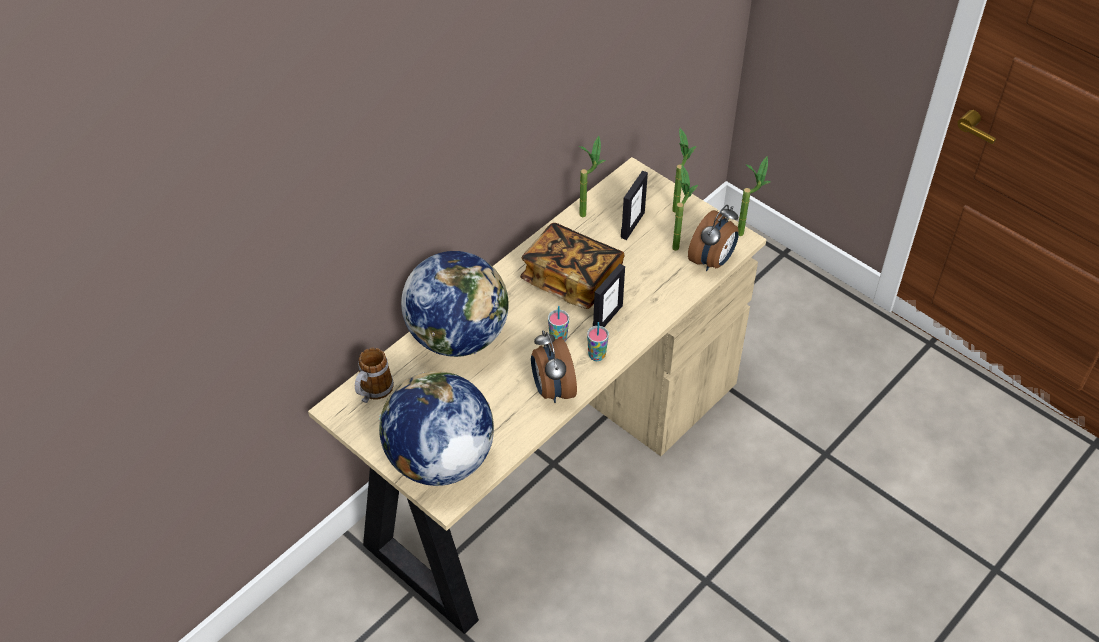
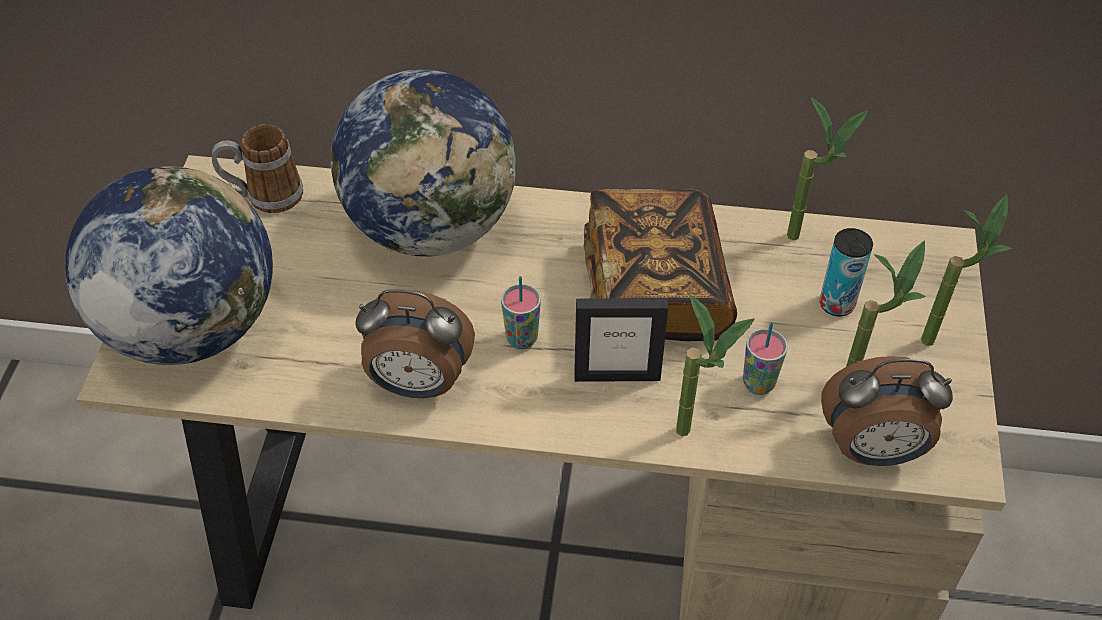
camera: 55 degrees right, 0 degrees up
alarm clock [531,330,577,403] -> alarm clock turned 120 degrees counterclockwise [355,289,475,398]
cup [587,322,609,361] -> cup moved to [743,322,788,395]
picture frame [621,171,648,240] -> can [820,228,873,317]
potted plant [738,156,771,236] -> potted plant moved to [676,295,755,436]

